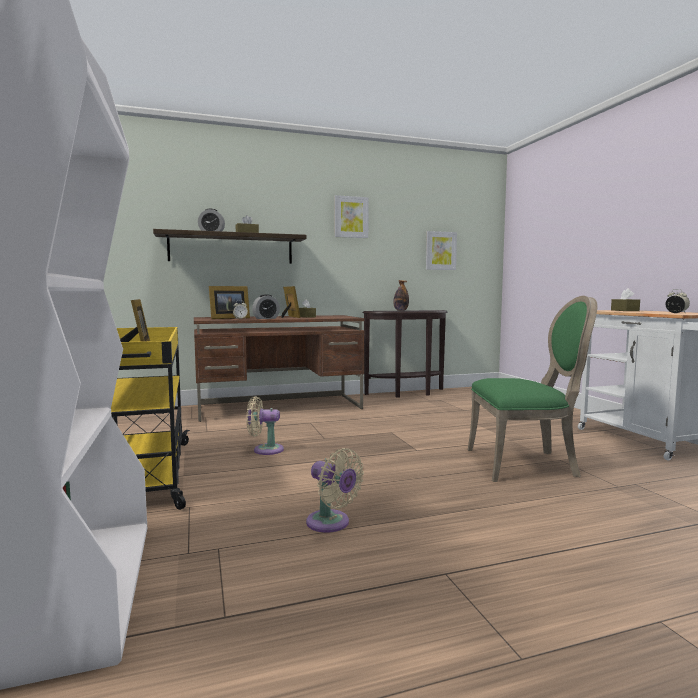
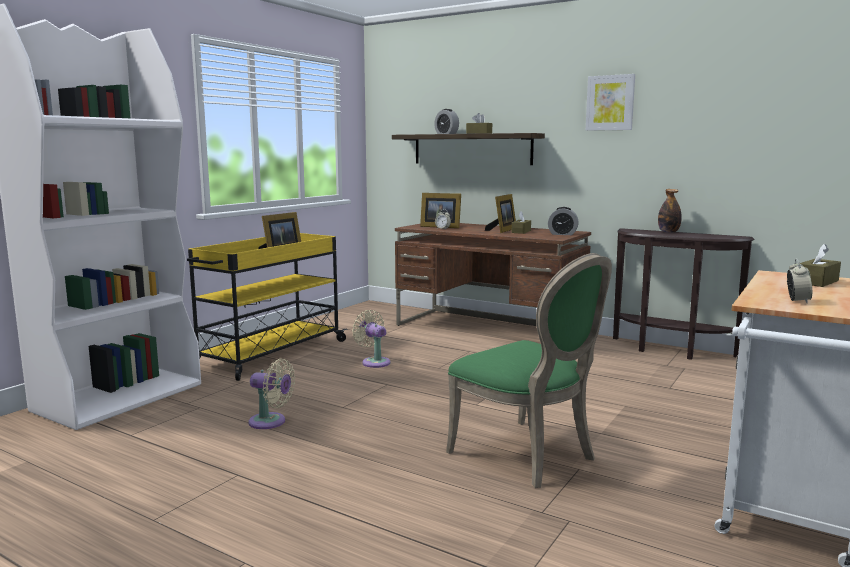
camera: 50 degrees right, 5 degrees up
alarm clock [252,294,280,319] -> alarm clock moved to [548,207,579,235]
beige fan [306,448,364,533] -> beige fan turned 75 degrees counterclockwise [248,359,295,429]
picture [426,231,457,270] -> none

